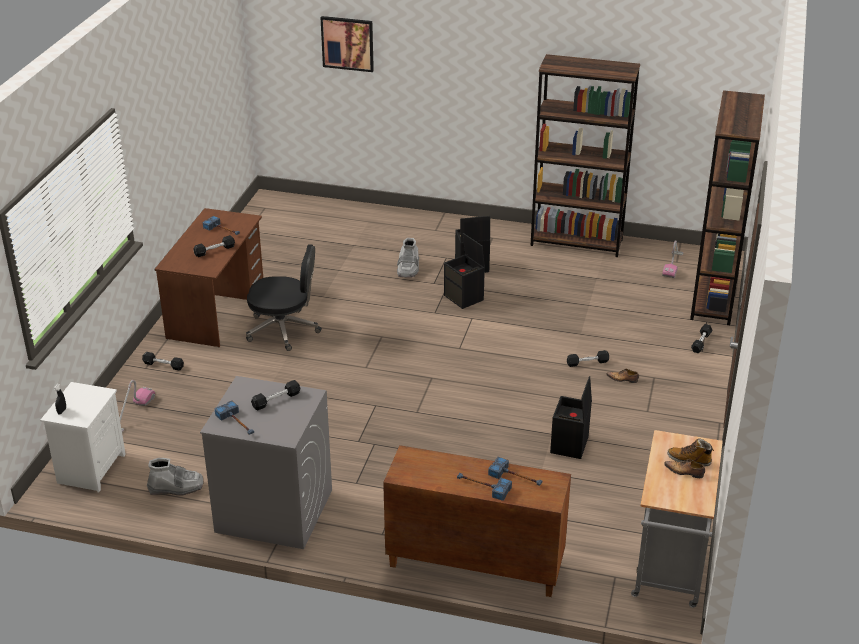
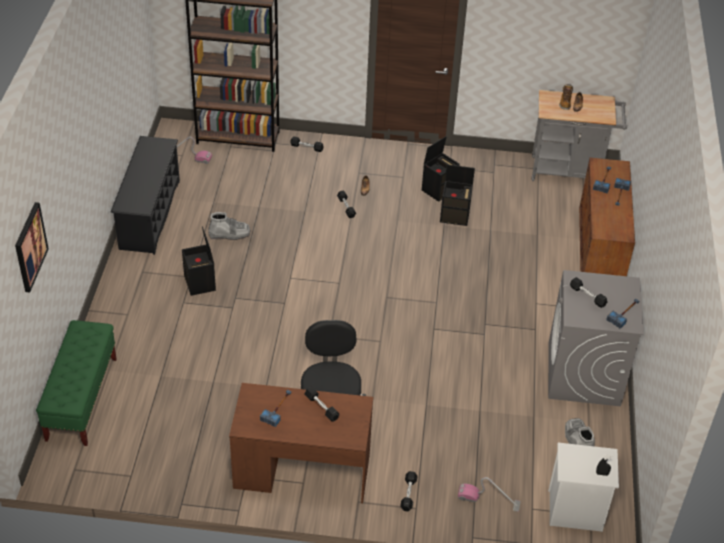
camera: 100 degrees left, 10 degrees up
grey boot [397,238,419,278] -> grey boot moved to [208,212,250,240]
black storage box [444,233,485,309] -> black storage box moved to [422,136,460,202]
brown bookcase [531,54,640,257] -> black shoe rack [110,136,180,255]
none -> green bench [36,320,117,446]

